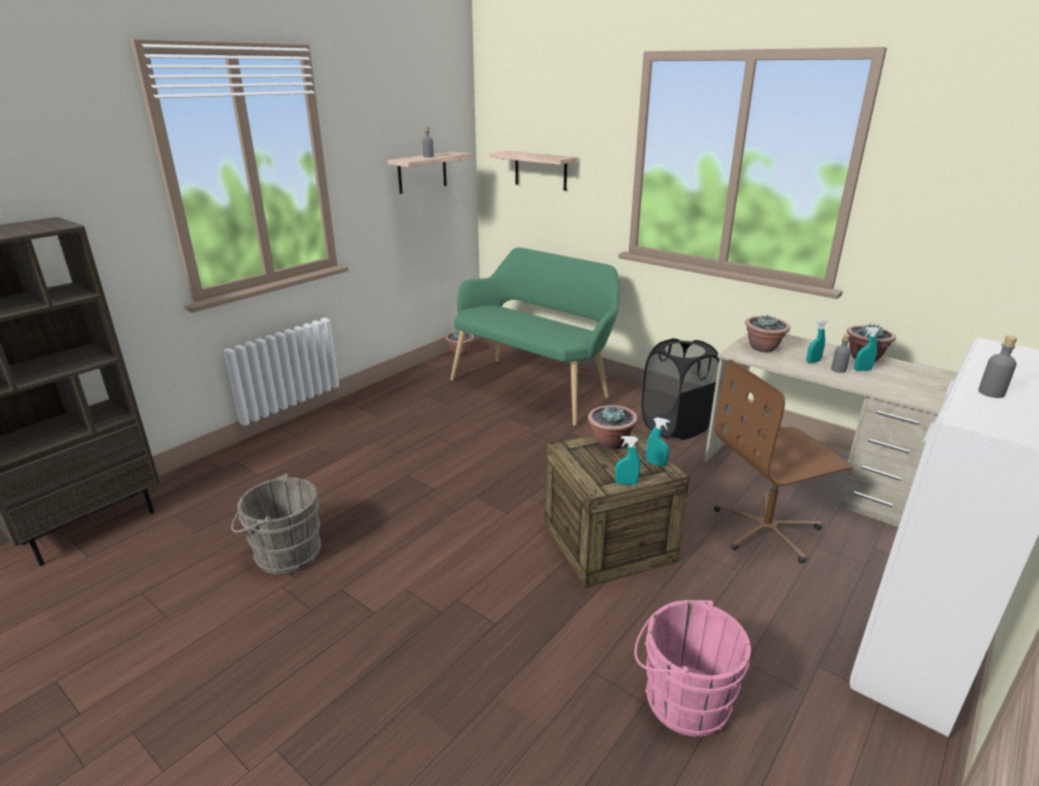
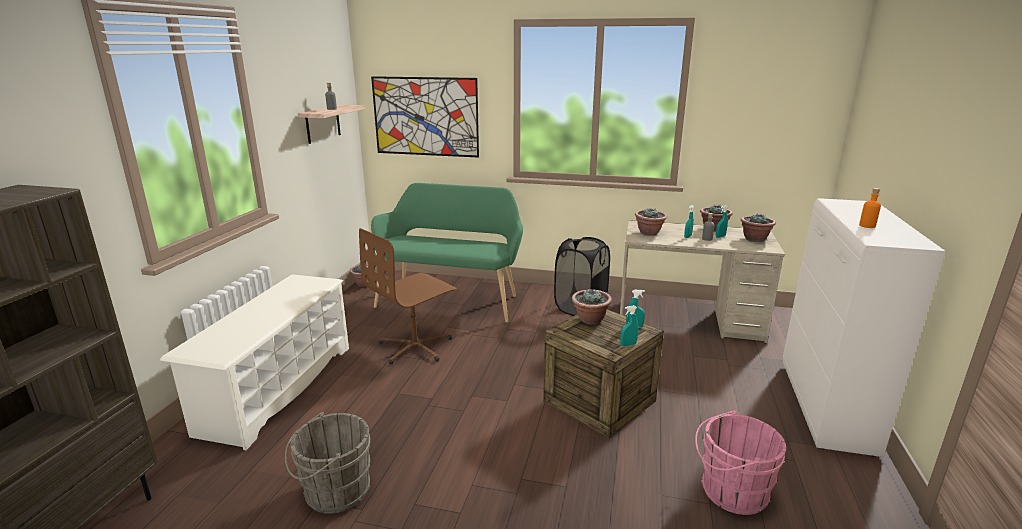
camera: 25 degrees left, 5 degrees down
shelf [489,151,578,191] -> picture [371,76,479,158]
brown office chair [714,360,853,563] -> brown office chair moved to [359,228,457,364]
grey bottle [978,335,1018,398] -> orange bottle [859,188,881,228]
none -> white shoe rack [160,274,349,450]
none -> potted plant [740,213,776,242]

